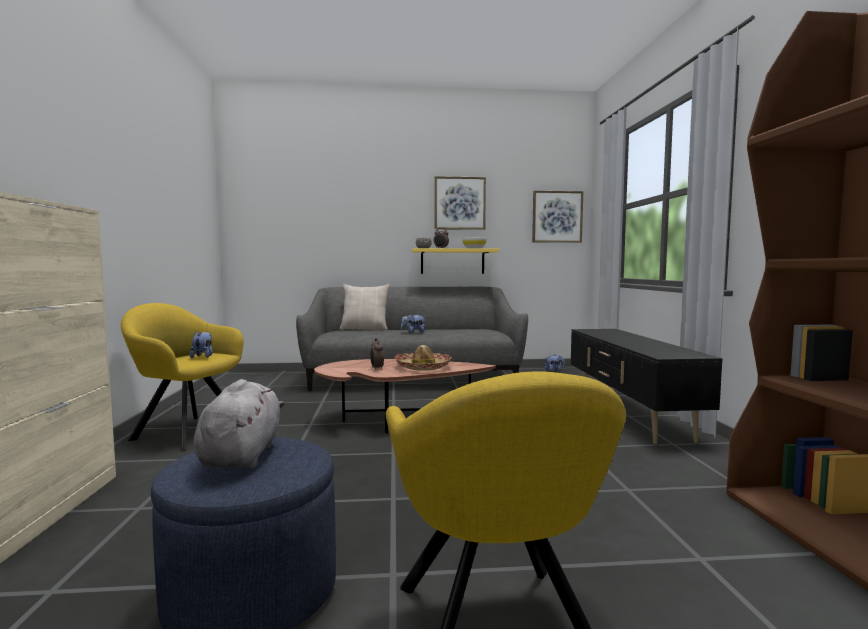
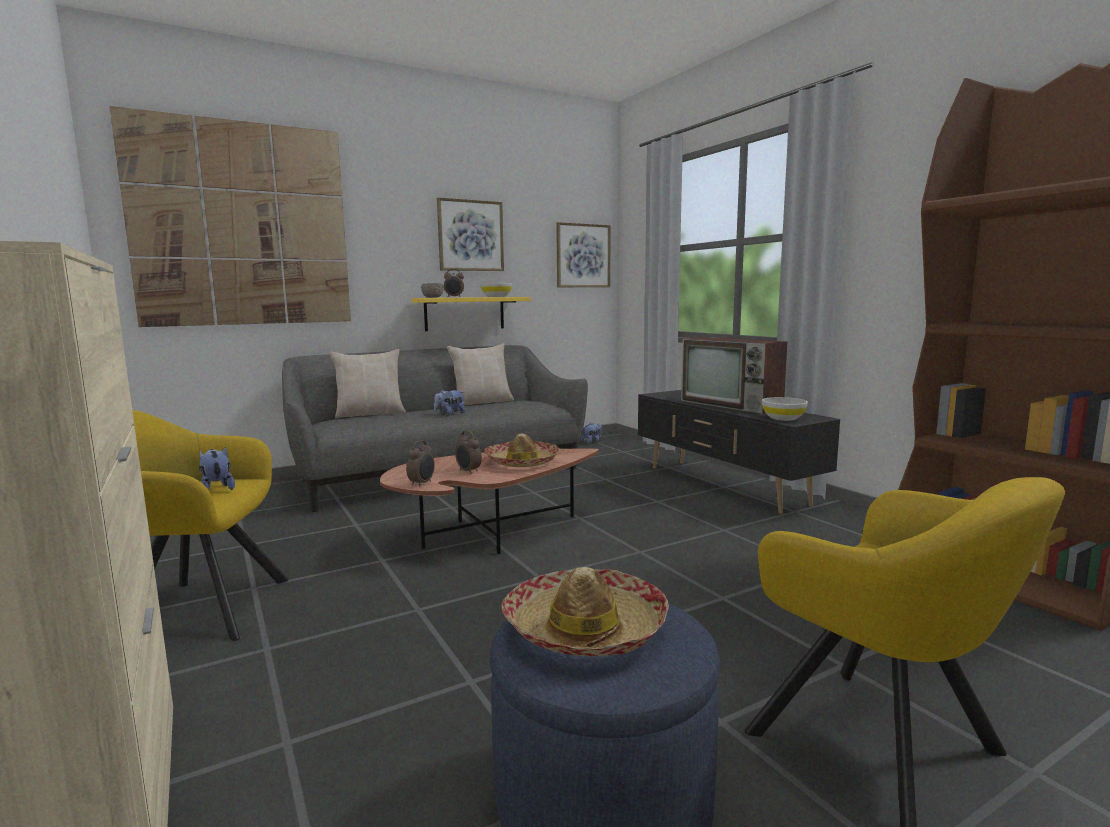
camera: 25 degrees left, 5 degrees up
grey plush toy [194,379,284,469] -> hat [501,567,669,656]
none -> picture [109,106,351,327]
none -> alarm clock [406,440,435,487]
none -> beige pillow [447,343,514,405]
none -> television [681,337,787,414]
none -> white bowl [762,397,808,421]

